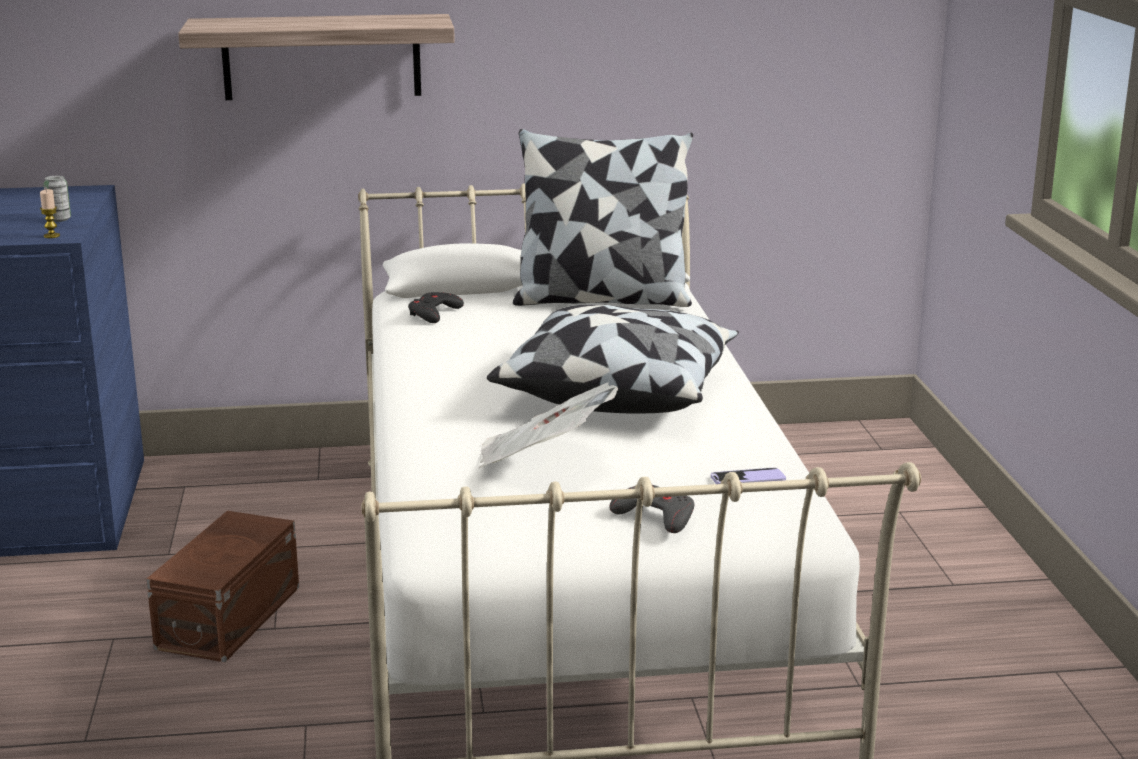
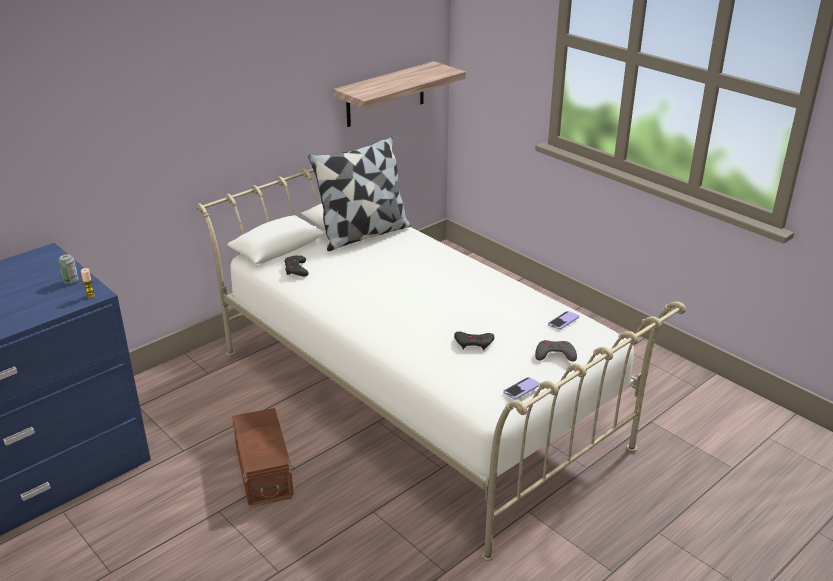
camera: 35 degrees left, 10 degrees up
shelf [178,14,455,100] -> shelf moved to [333,61,466,127]
newspaper [478,382,618,468] -> black game controller [454,332,494,350]
pillow [487,304,739,414] -> none
none -> phone [503,377,540,399]

